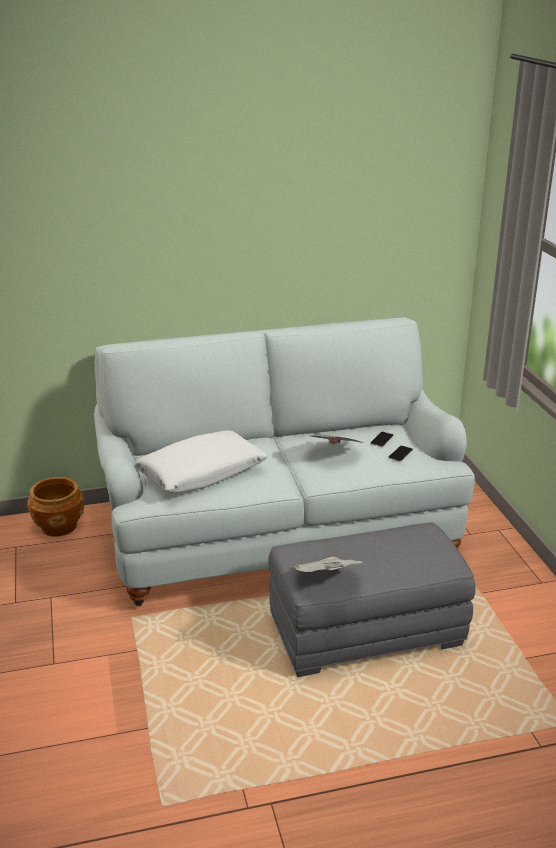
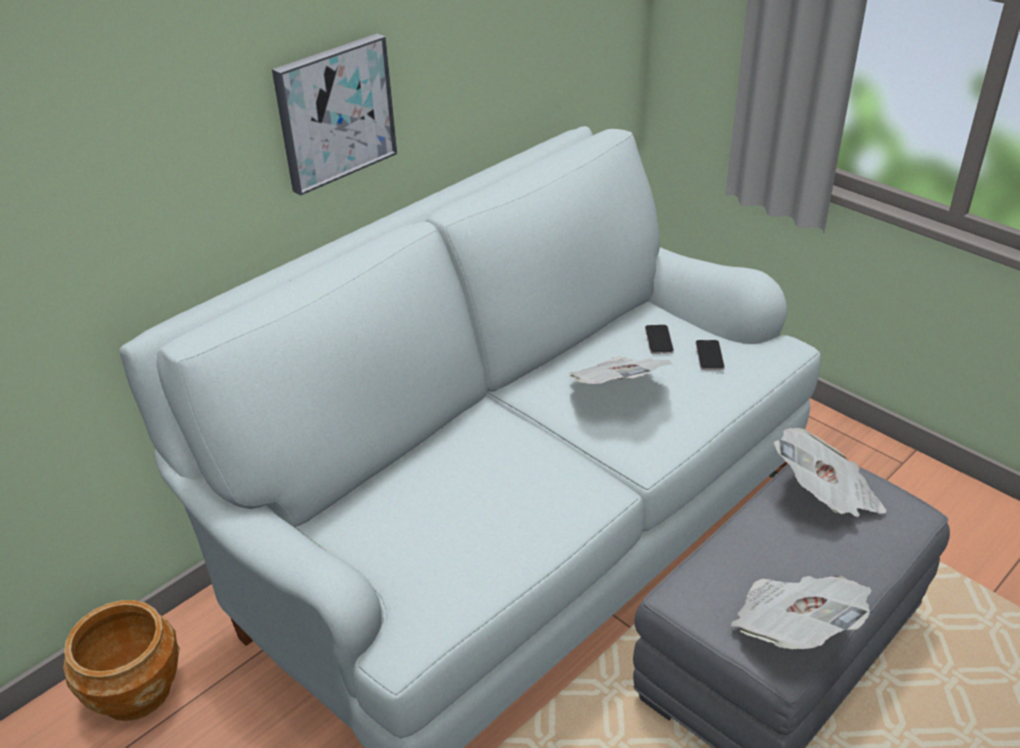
camera: 30 degrees left, 10 degrees up
white pillow [134,430,268,493] -> none
none -> picture [272,34,397,196]
none -> newspaper [774,428,887,517]

